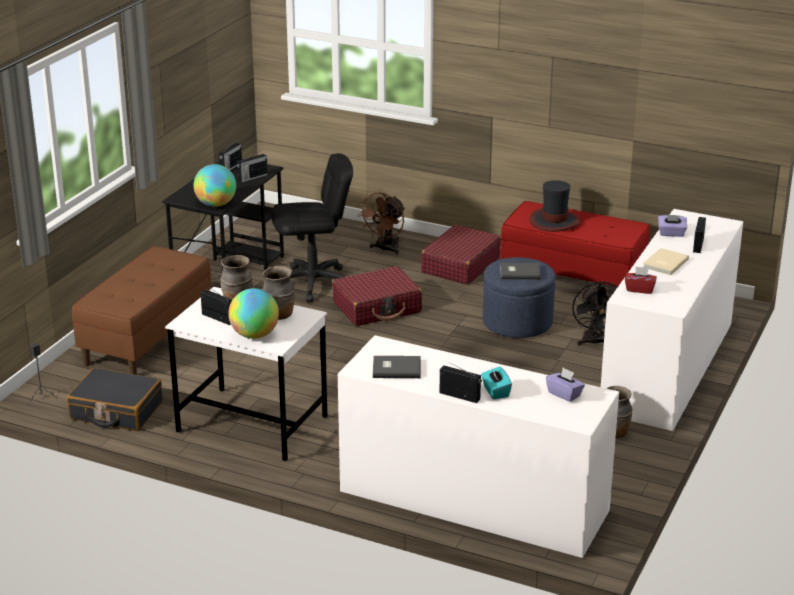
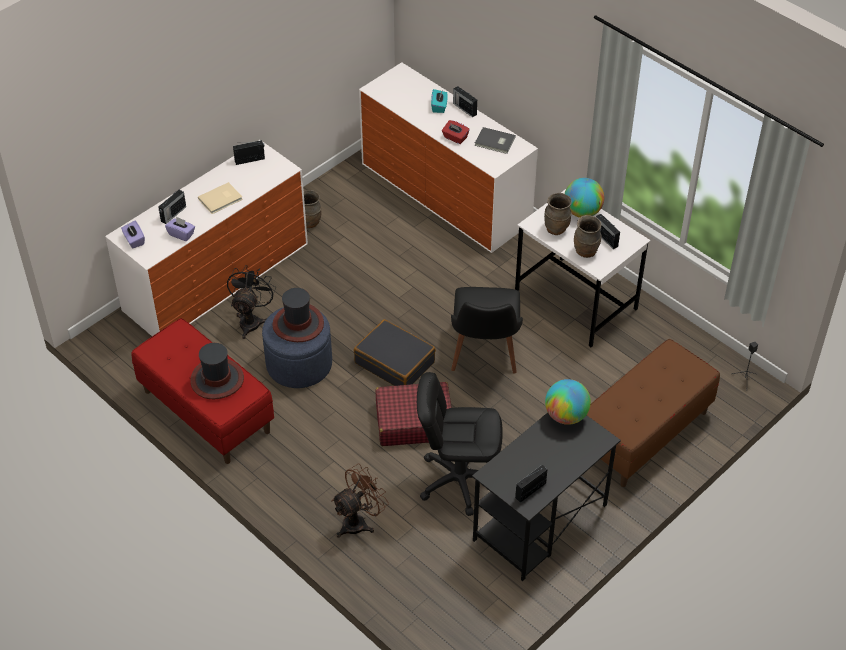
camera: 160 degrees left, 20 degrees up
black suitcase [67,368,163,431] -> black suitcase moved to [354,319,436,386]
radio [237,151,268,183] -> radio moved to [233,140,265,165]
red suitcase [421,225,501,285] -> none
grey book [500,263,541,280] -> hat [272,288,324,342]
purple tissue box [546,368,585,402] -> purple tissue box moved to [121,220,145,248]
red tissue box [625,266,657,294] -> red tissue box moved to [442,120,470,144]
none -> black chair [451,287,523,374]

